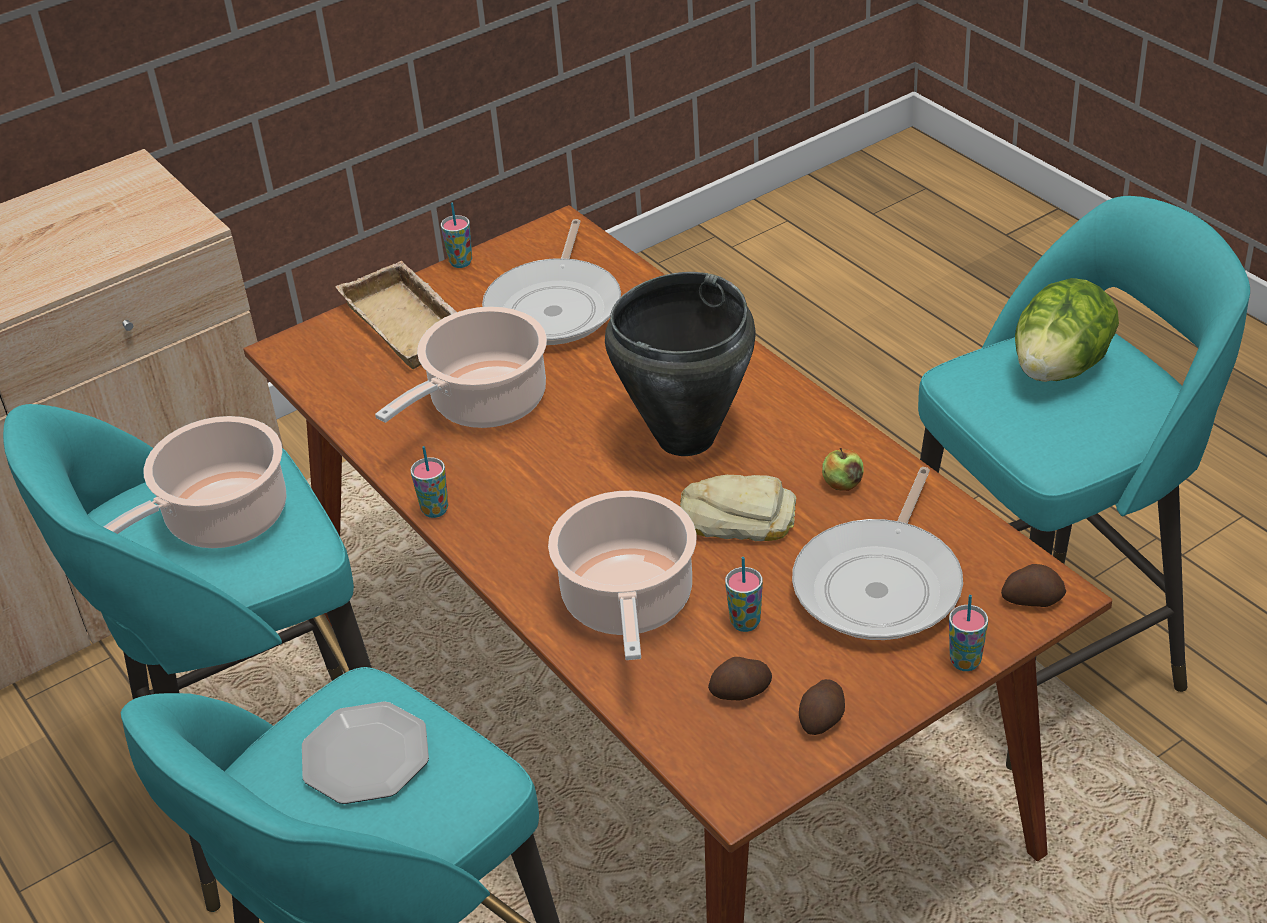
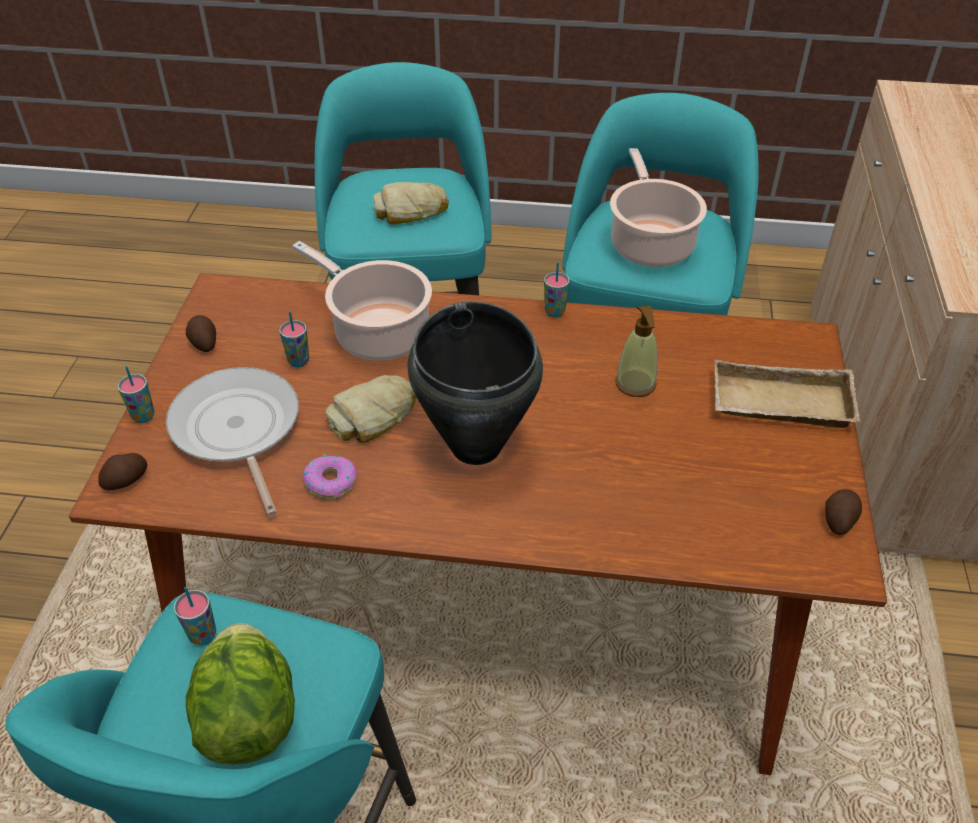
camera: 130 degrees right, 5 degrees up
plate [302,702,429,804] -> bread [373,182,449,224]
cooking pot [375,306,547,428] -> soap dispenser [615,306,657,397]
cup [441,203,472,268] -> cup moved to [174,587,216,645]
frying pan [482,219,621,345] -> none
potato [708,657,772,701] -> potato moved to [825,489,862,535]
apple [822,448,864,491] -> donut [303,455,357,499]

